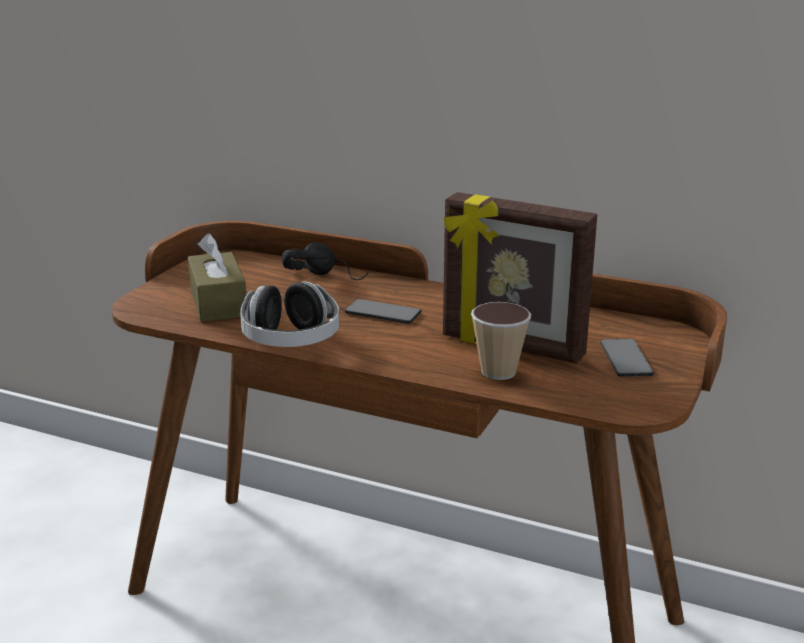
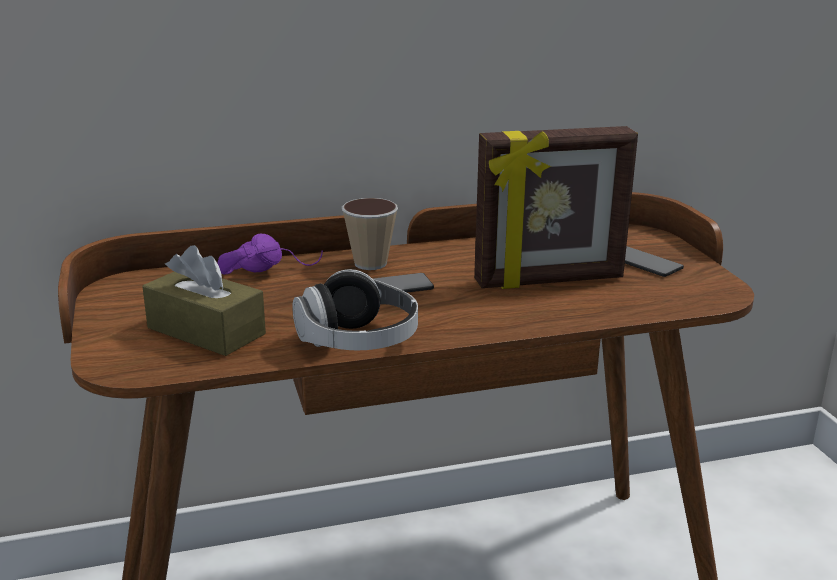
camera: 40 degrees left, 0 degrees up
black headphones [282,242,370,280] -> purple headphones [218,233,323,275]
cup [471,302,531,380] -> cup moved to [342,198,398,270]

